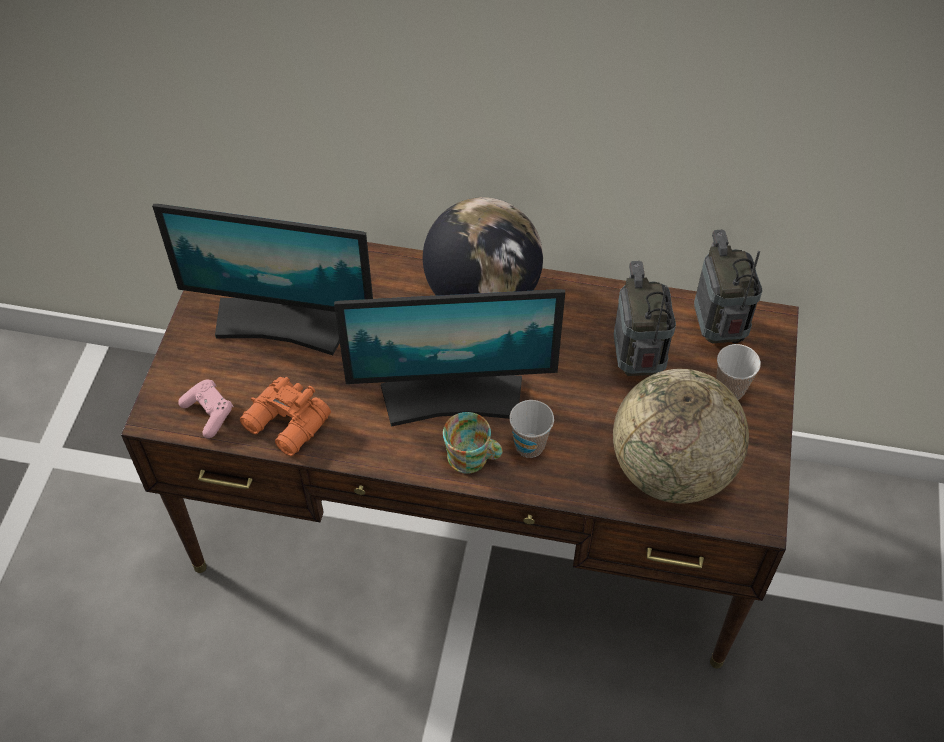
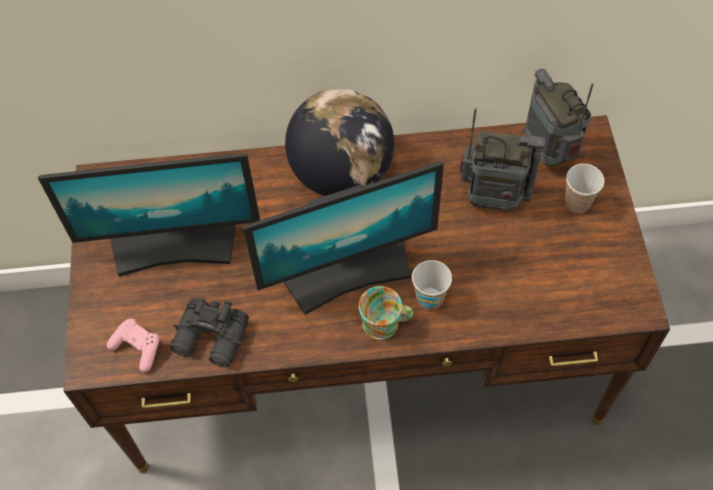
camera: 15 degrees left, 5 degrees up
orange binoculars [240,377,331,456] -> black binoculars [170,298,249,368]
globe [613,369,749,504] -> none
radio [614,261,676,376] -> radio turned 120 degrees clockwise [460,108,546,211]

